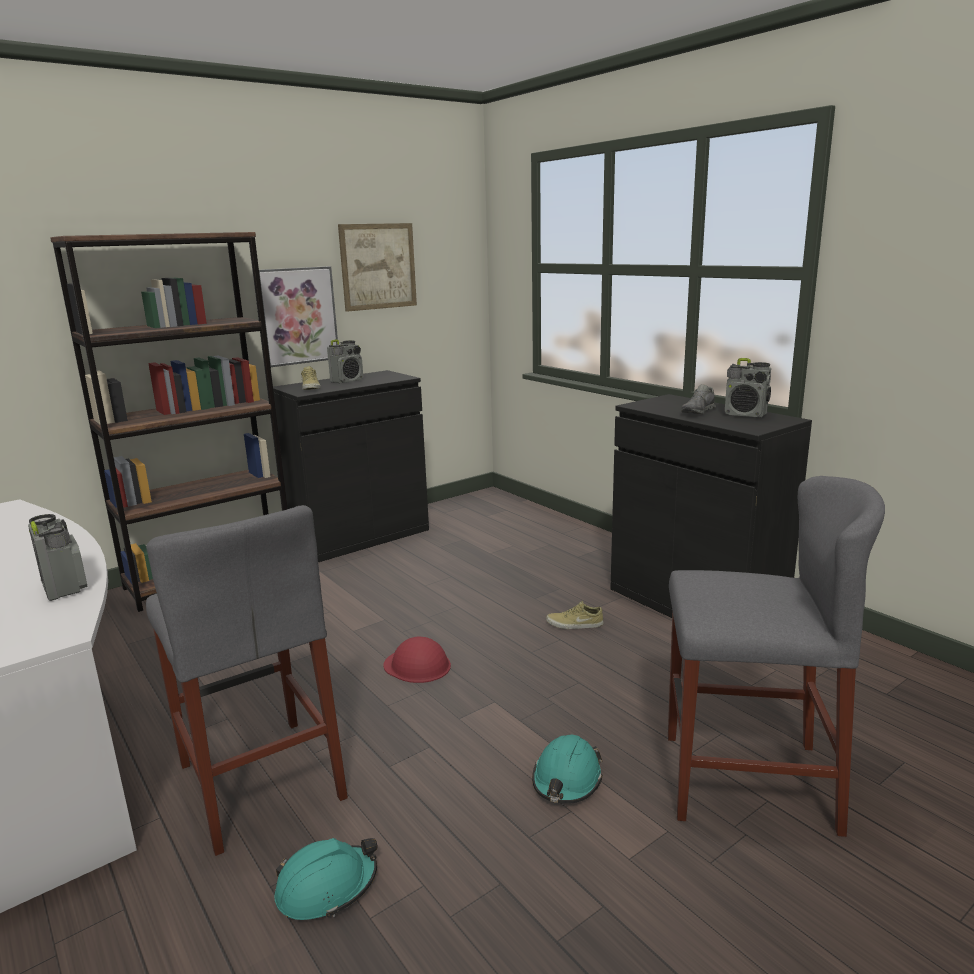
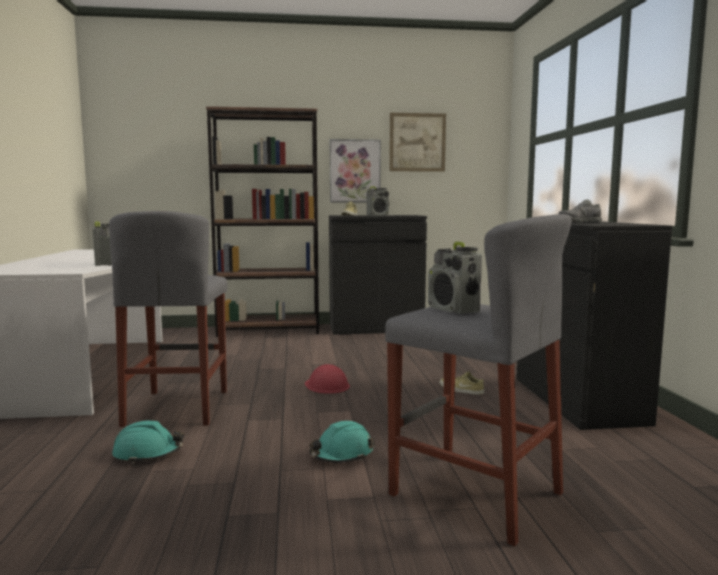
camera: 30 degrees right, 10 degrees down
radio [725,358,771,417] -> radio moved to [428,241,482,314]

